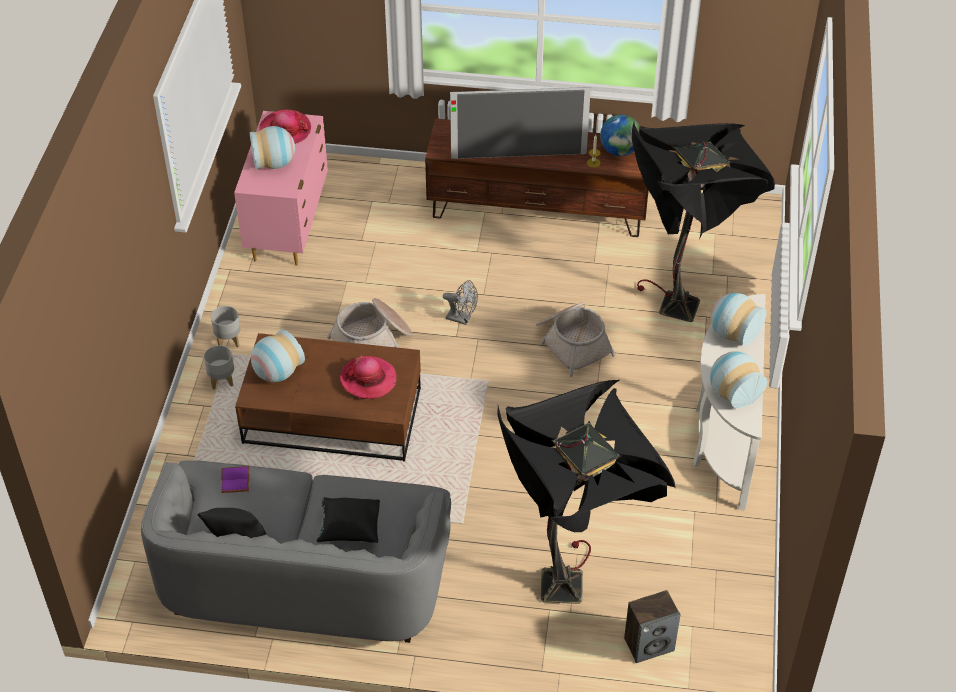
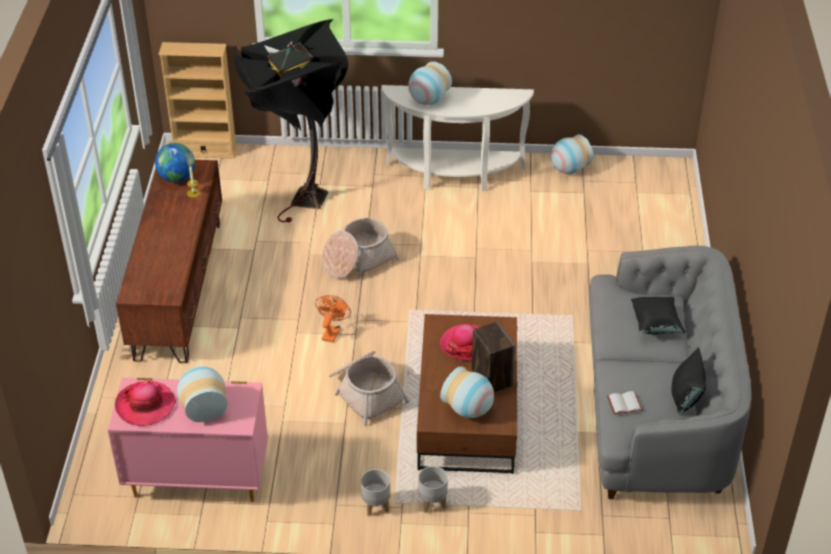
camera: 95 degrees left, 5 degrees down
purple book [221,466,249,493] -> white book [607,391,643,415]
grey fan [443,280,478,325] -> orange fan [315,295,351,343]
television [450,87,591,159] -> none
black floor lamp [498,380,676,604] -> none
speaker [624,590,681,663] -> speaker moved to [472,321,515,393]
vase [710,351,767,408] -> vase moved to [551,134,593,174]
none -> beige bookcase [158,42,237,159]

